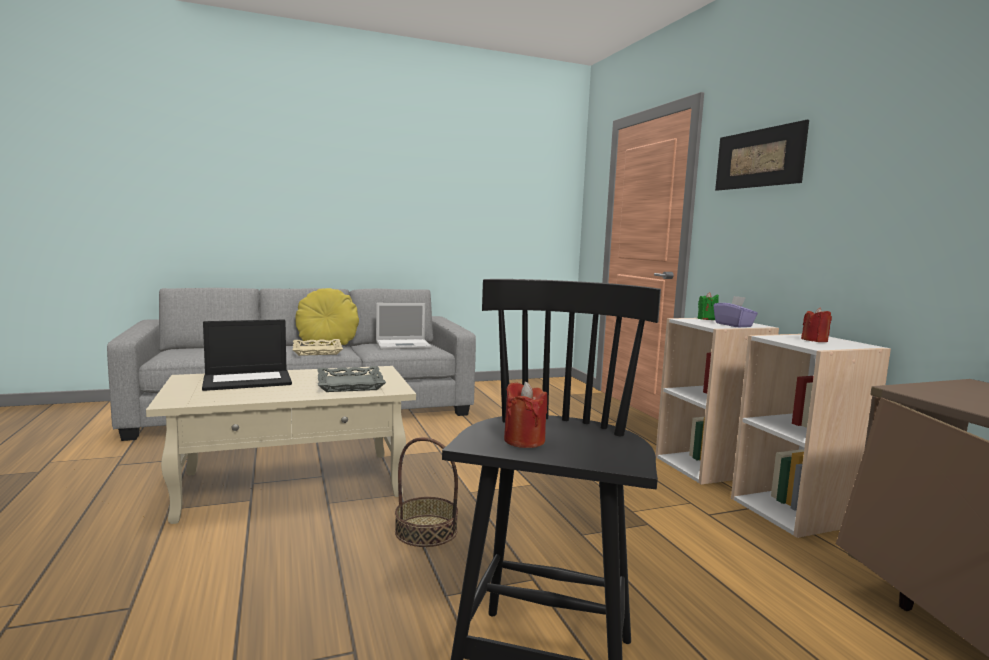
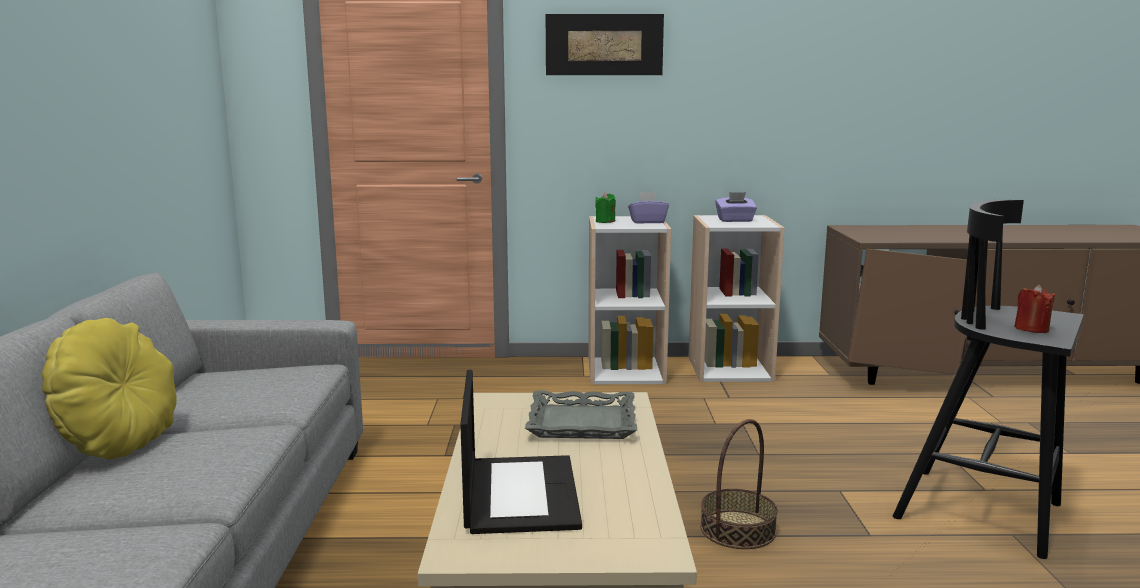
camera: 70 degrees left, 5 degrees up
beige tray [293,339,343,356] -> none
laptop [376,303,432,349] -> none
red candle [801,307,832,342] -> purple tissue box [715,192,757,222]

